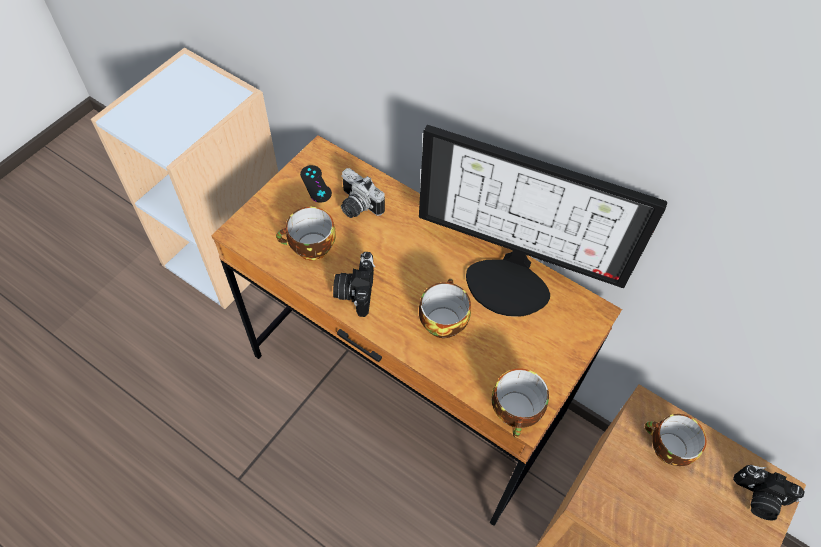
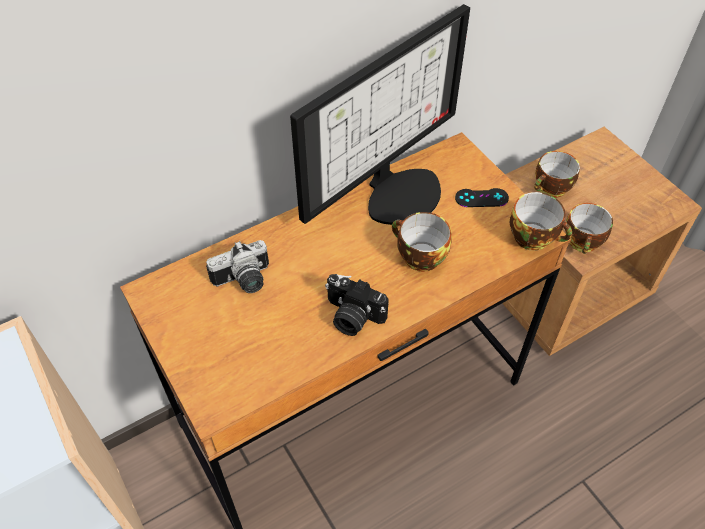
camera: 65 degrees left, 5 degrees down
cup [276,207,336,261] -> cup moved to [565,203,613,254]
black game controller [300,165,332,203] -> black game controller moved to [455,188,509,207]
camera [733,465,805,520] -> none

